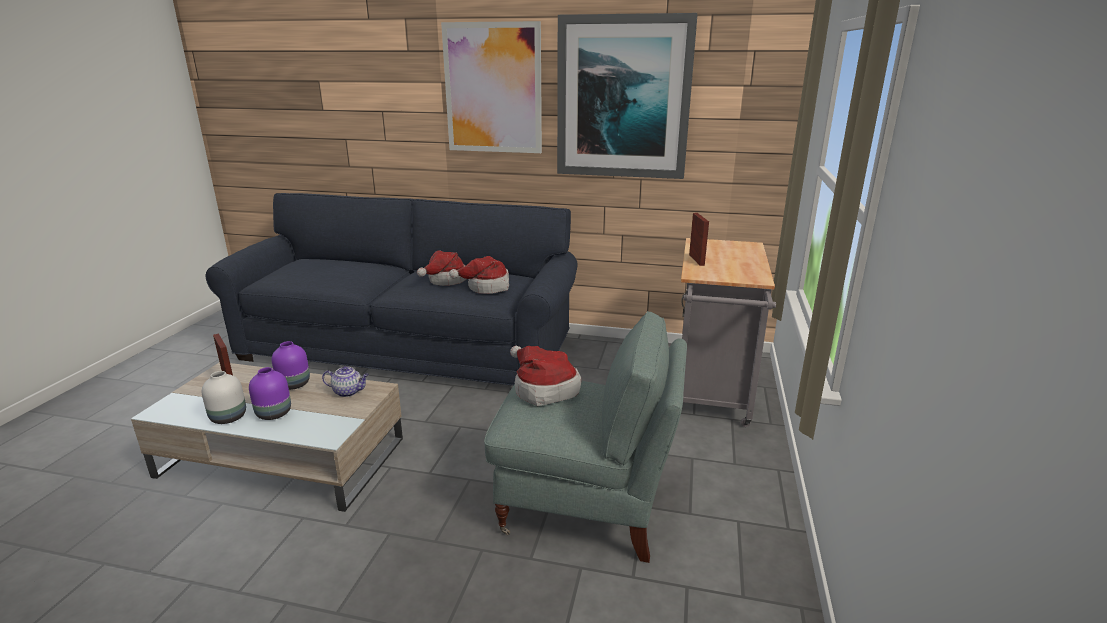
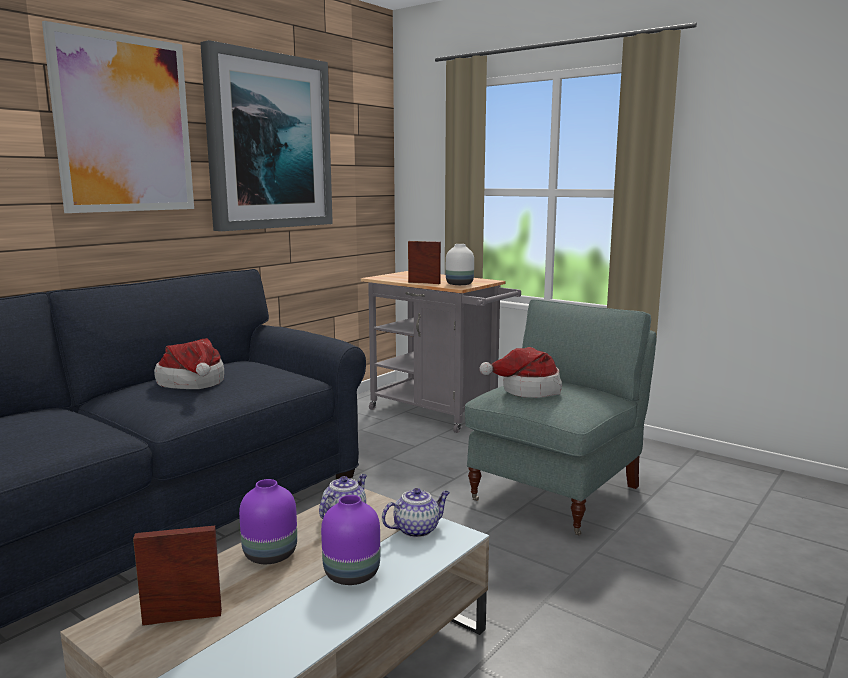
camera: 65 degrees left, 10 degrees down
white vase [202,371,246,424] -> white vase moved to [446,244,474,285]
hat [449,256,509,294] -> none
none -> teapot [382,488,450,538]

